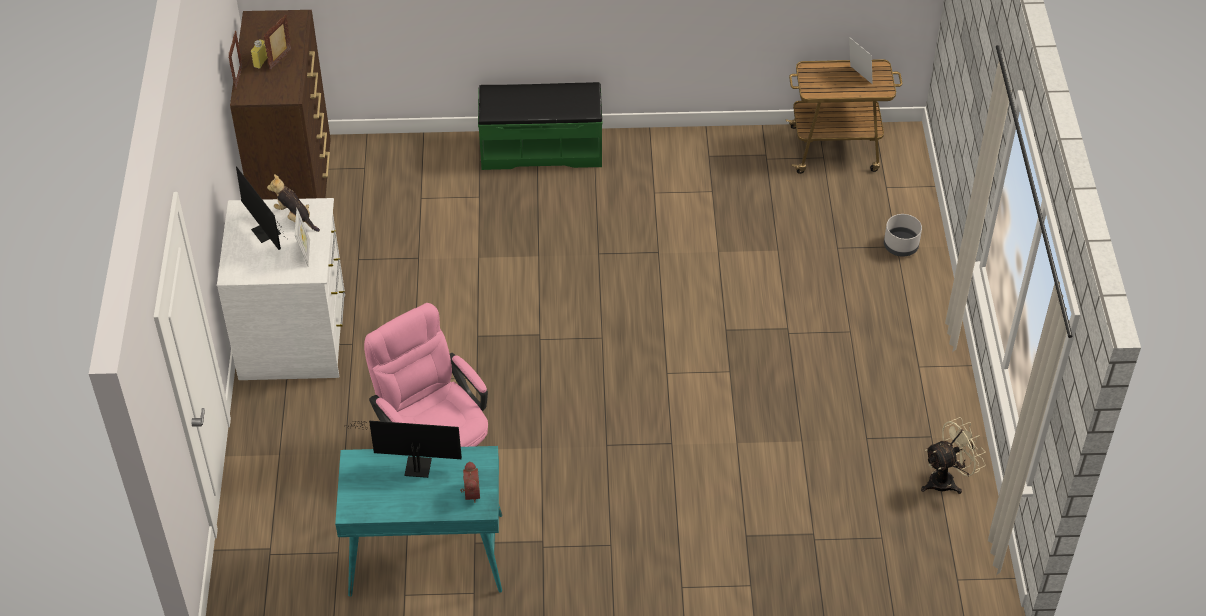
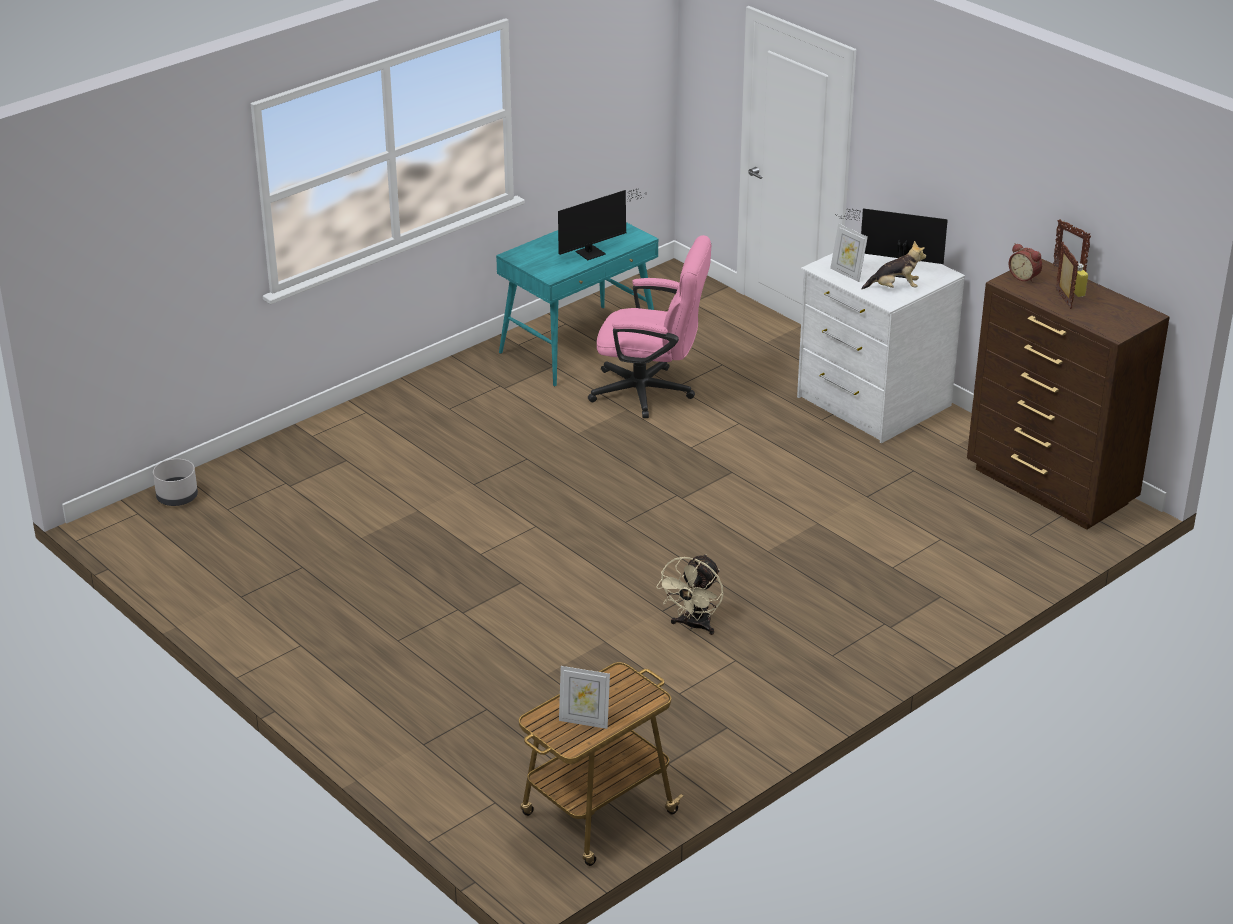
camera: 140 degrees right, 15 degrees down
alarm clock [460,461,480,503] -> alarm clock moved to [1009,243,1042,283]
green bench [478,82,602,170] -> none
grey planter [884,214,922,257] -> grey planter moved to [153,459,198,506]
beige fan [921,417,985,494] -> beige fan moved to [656,554,724,635]

